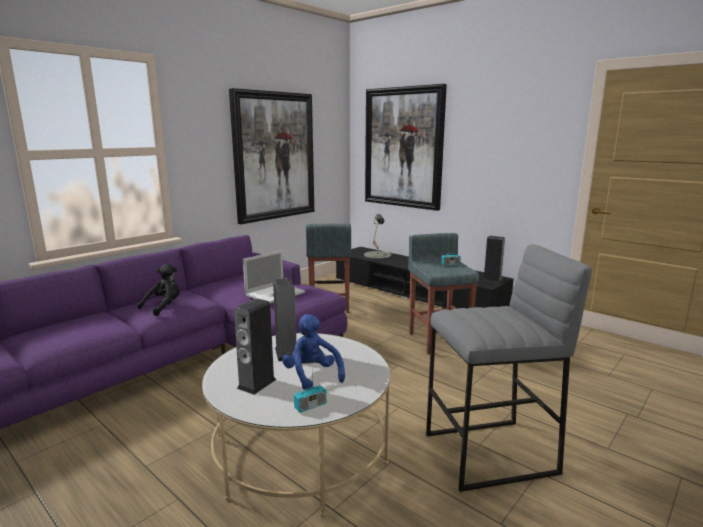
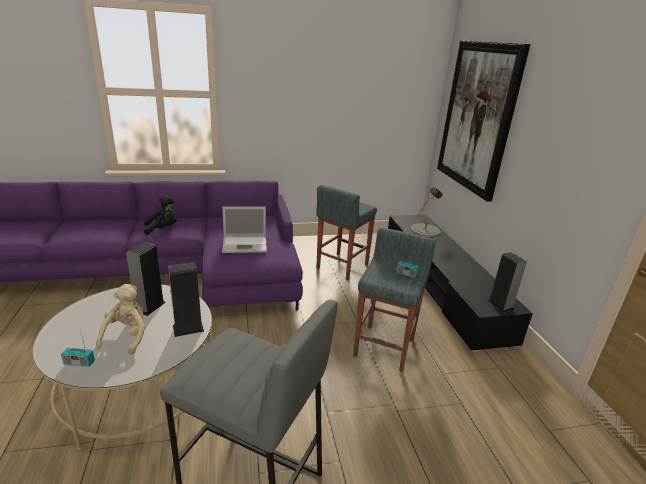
camera: 35 degrees right, 10 degrees up
picture [229,88,314,224] -> none
speaker [234,298,276,395] -> speaker moved to [168,262,204,337]
blue plush toy [282,314,345,390] -> beige plush toy [96,284,145,355]

